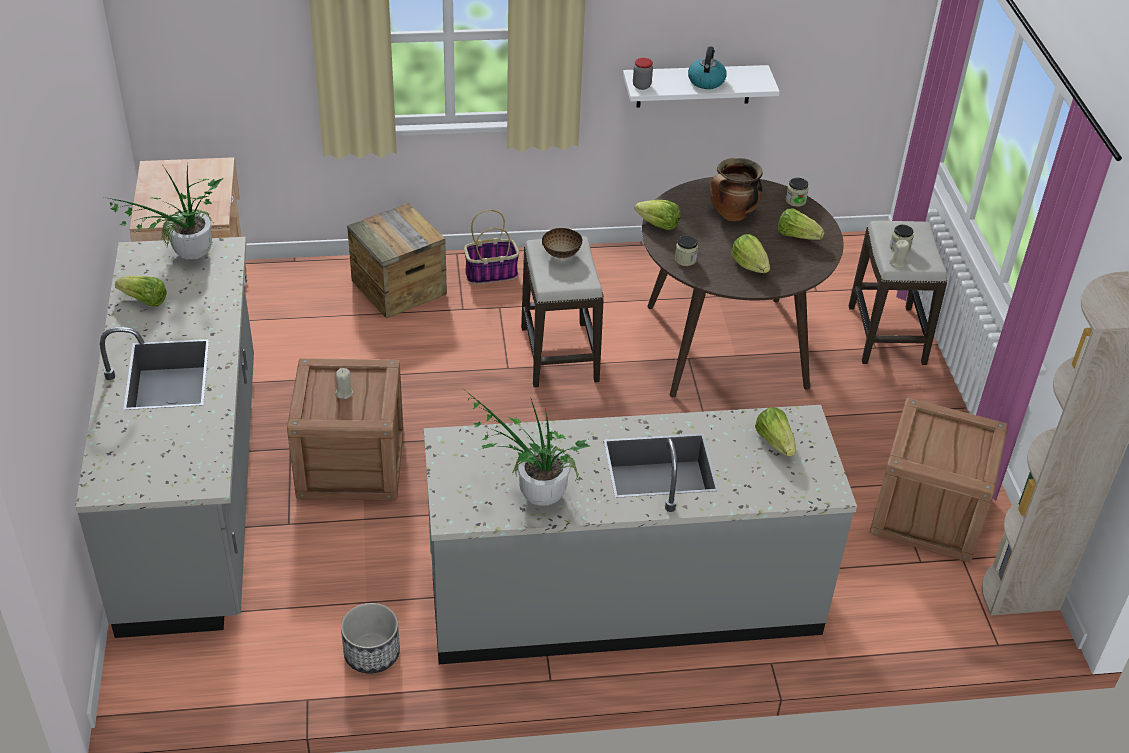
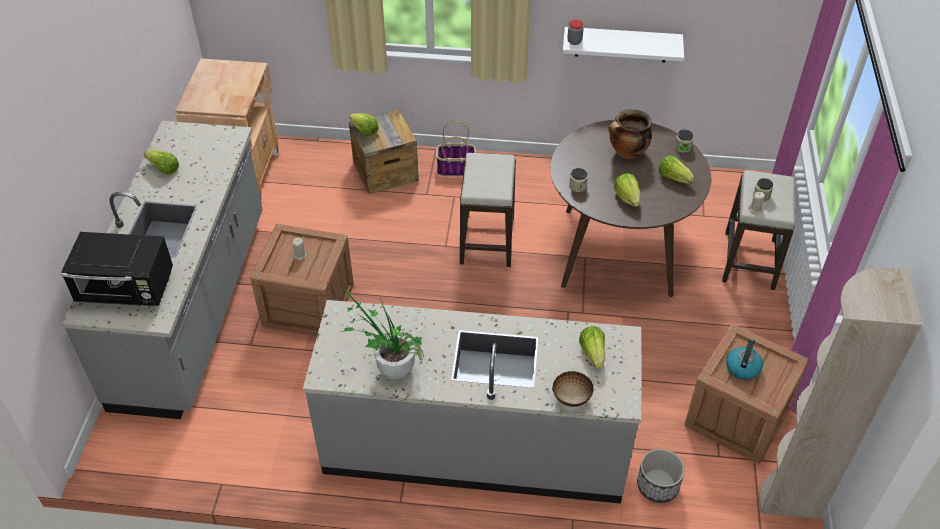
camera: 15 degrees right, 5 degrees up
potted plant [104,160,223,260] -> none
planter [341,603,400,674] -> planter moved to [637,449,685,503]
bowl [542,228,583,259] -> bowl moved to [552,371,594,407]
lettuce [634,200,681,230] -> lettuce moved to [349,113,379,136]
kettle [688,46,727,89] -> kettle moved to [726,339,763,380]
none -> black microwave [61,232,173,306]

